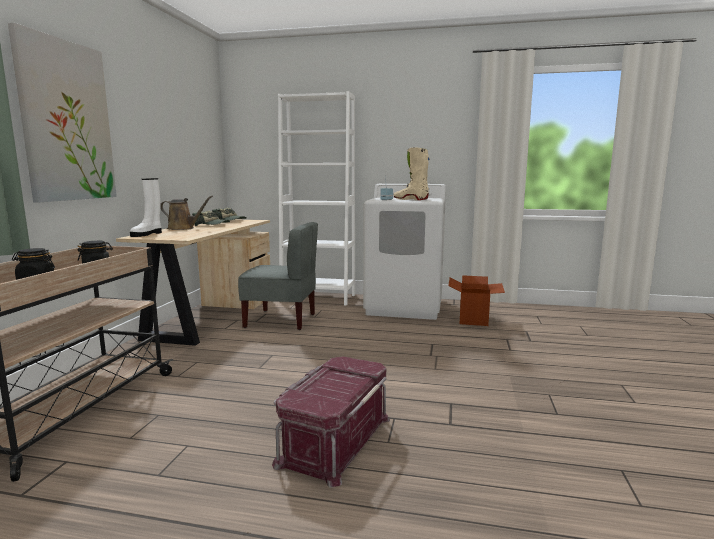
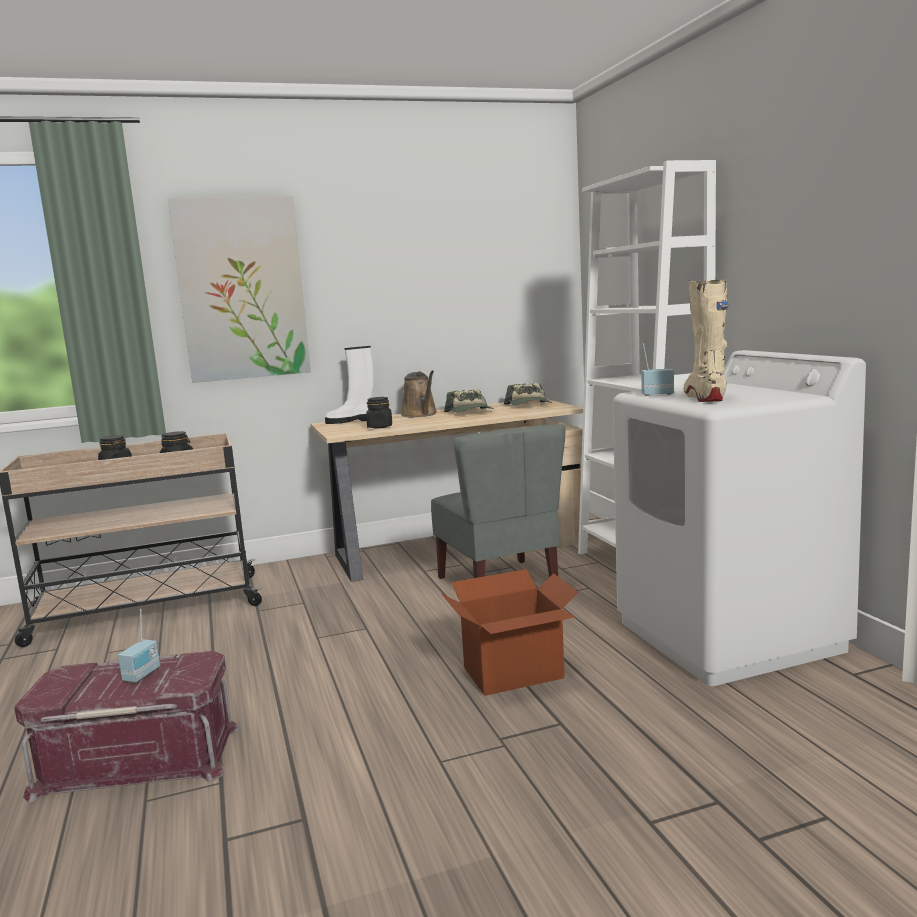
camera: 60 degrees right, 0 degrees up
cardboard box [448,275,505,326] -> cardboard box moved to [441,569,579,696]
none -> radio [118,609,160,683]
none -> black jar [366,397,392,428]

